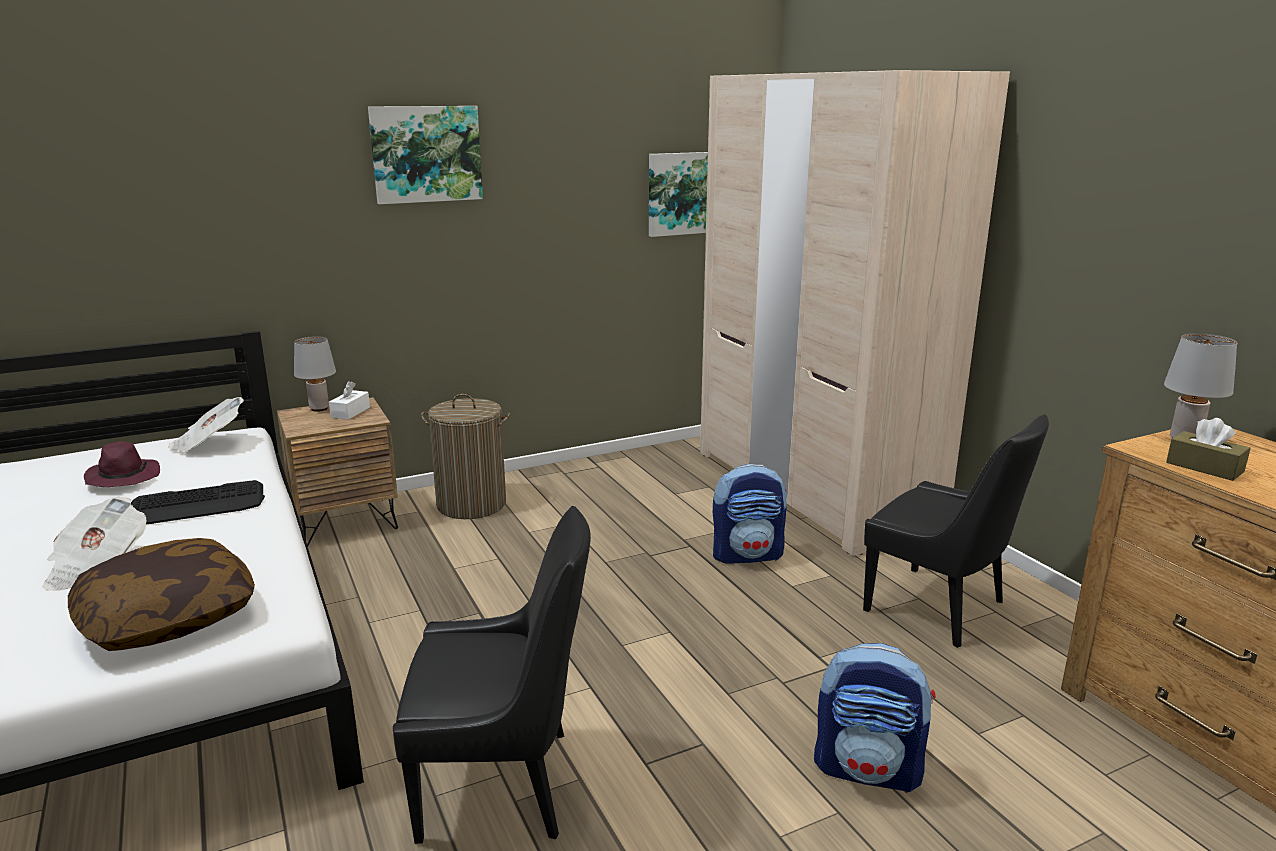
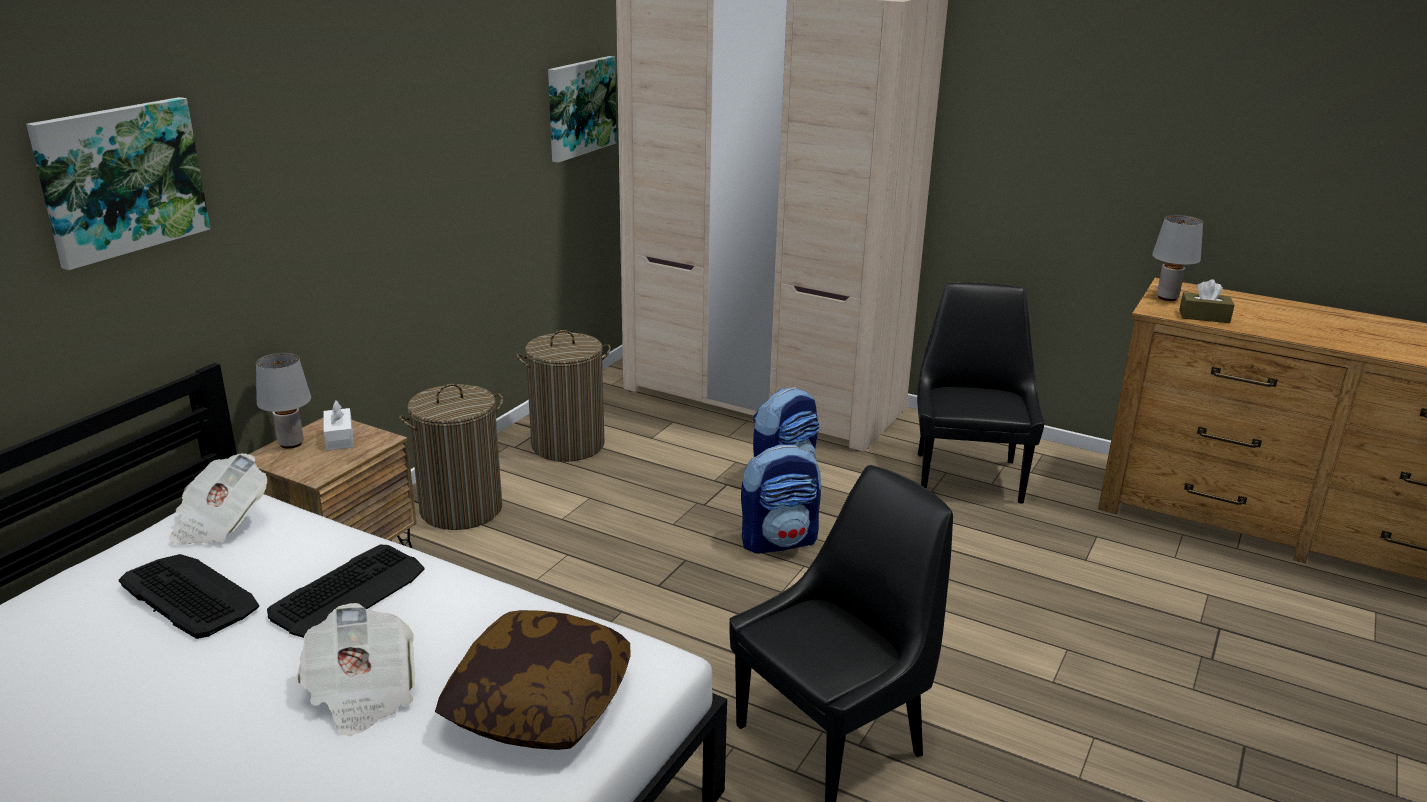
camera: 35 degrees left, 5 degrees up
purple hat [84,441,160,487] -> keyboard [119,554,259,639]
picture [368,106,483,204] -> picture moved to [26,97,210,270]
backpack [814,643,936,793] -> backpack moved to [741,444,821,553]
black chair [863,414,1049,648] -> black chair turned 90 degrees counterclockwise [917,282,1045,504]
none -> laundry basket [516,330,611,462]

